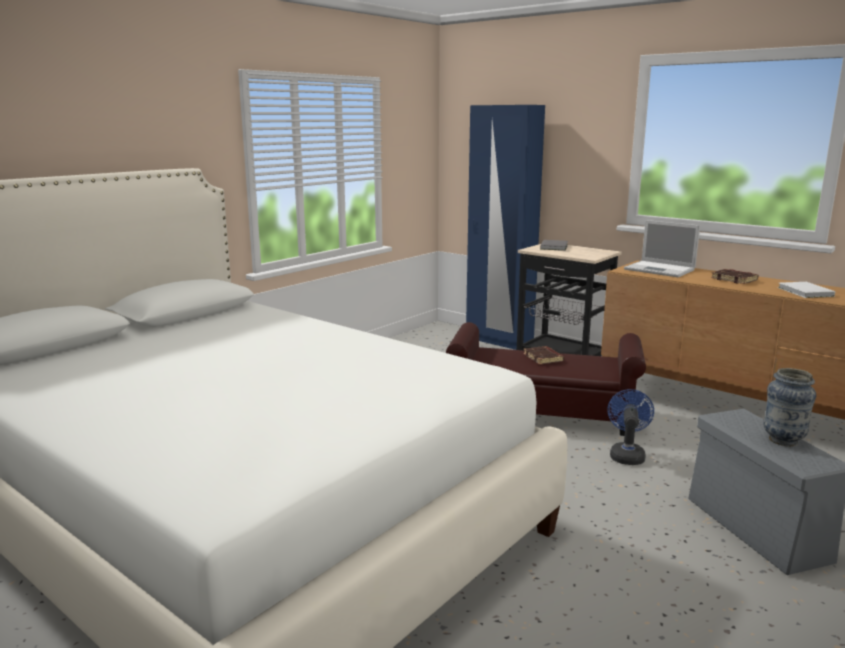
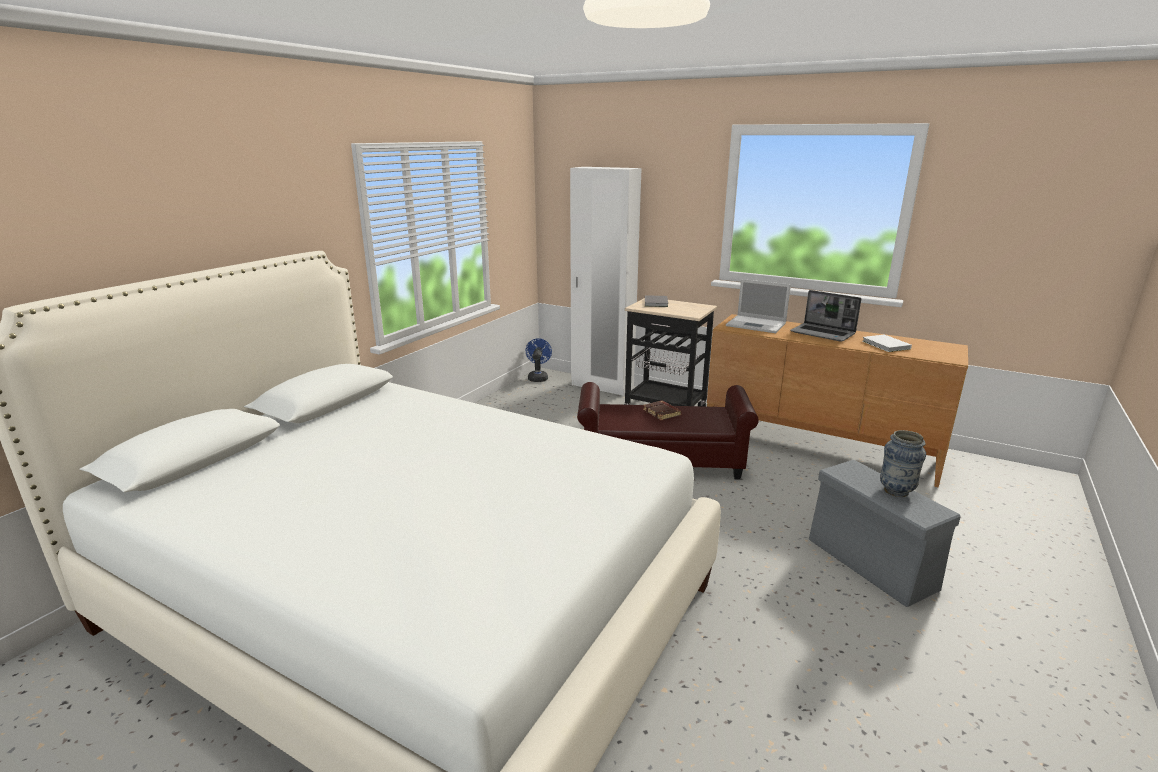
camera: 10 degrees left, 5 degrees up
blue wardrobe [466,105,545,350] -> white wardrobe [570,167,642,396]
blue fan [607,389,654,465] -> blue fan moved to [526,338,552,382]
brown book [711,269,759,284] -> laptop [791,290,861,342]

